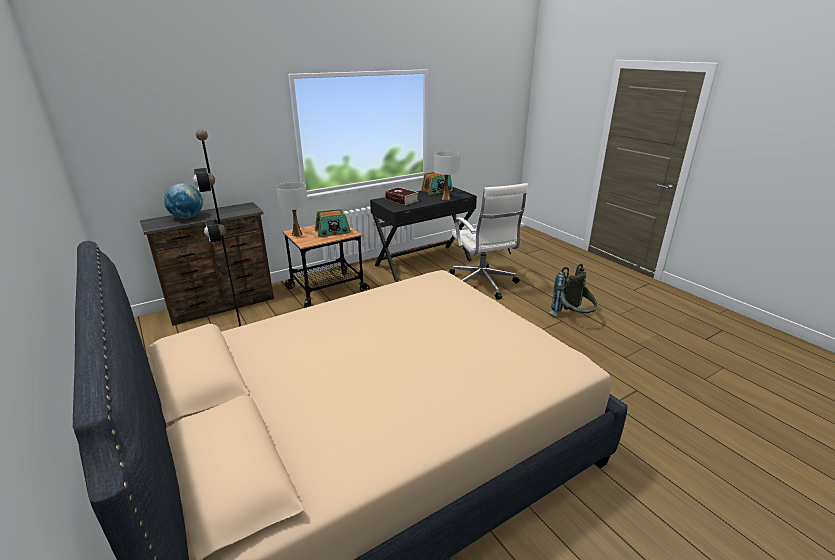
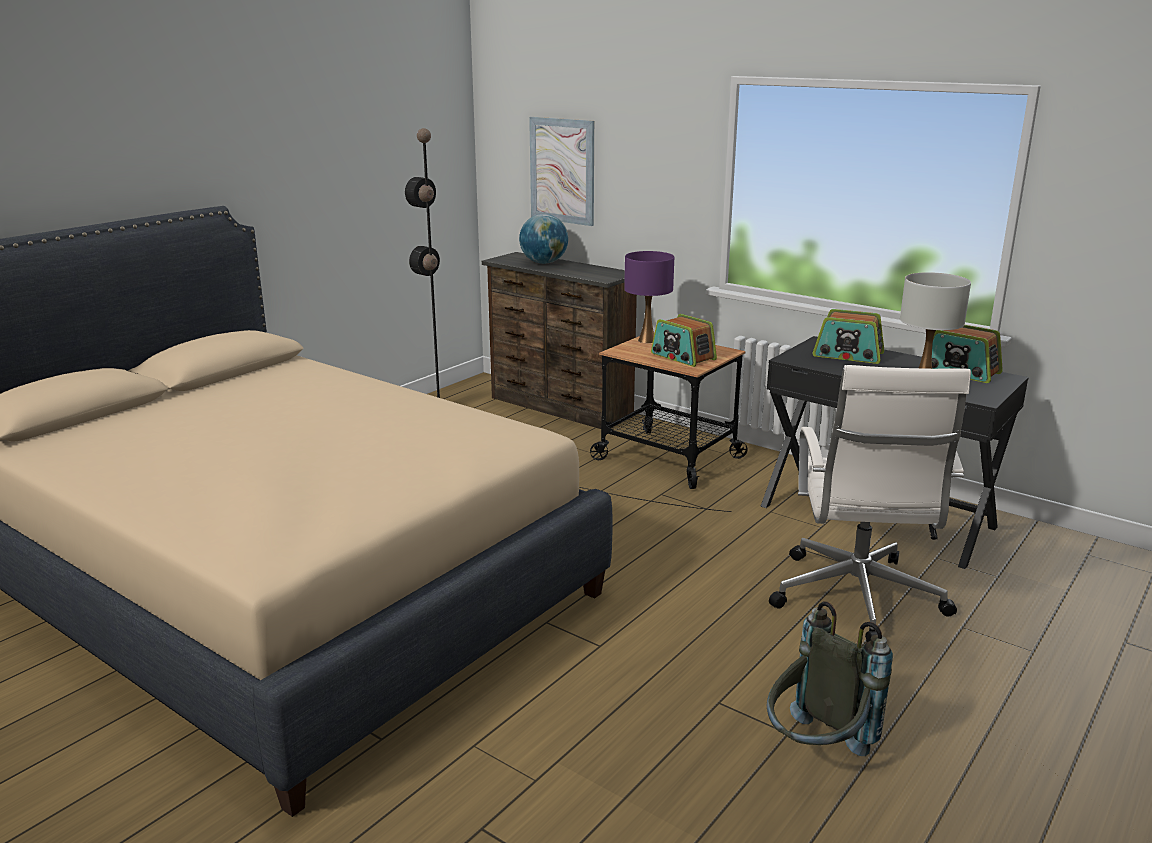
camera: 70 degrees right, 5 degrees down
white table lamp [276,182,308,237] -> purple table lamp [624,251,674,343]
book [385,187,419,205] -> radio [813,309,884,364]
white office chair [449,183,528,300] -> white office chair turned 45 degrees counterclockwise [769,365,971,642]
none -> picture [529,117,594,226]

